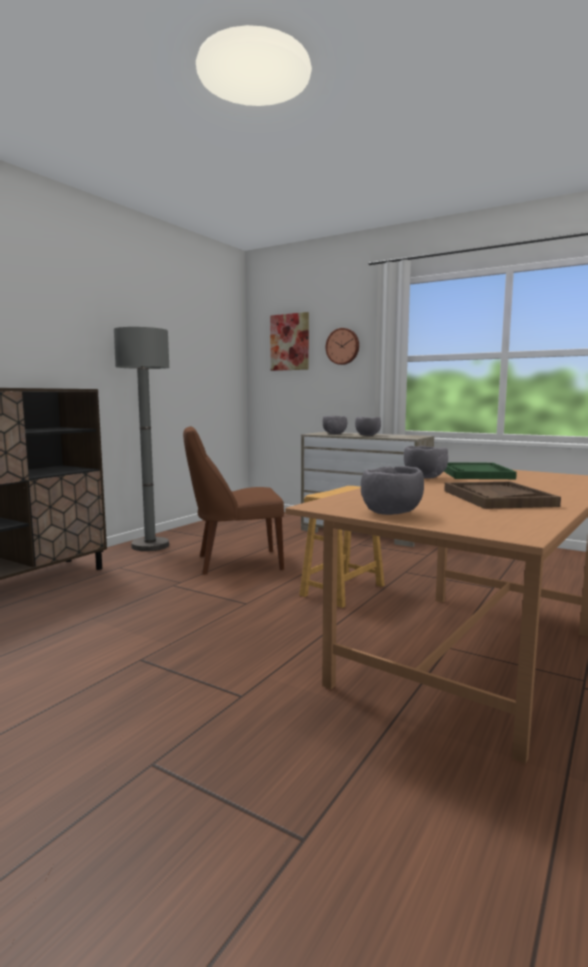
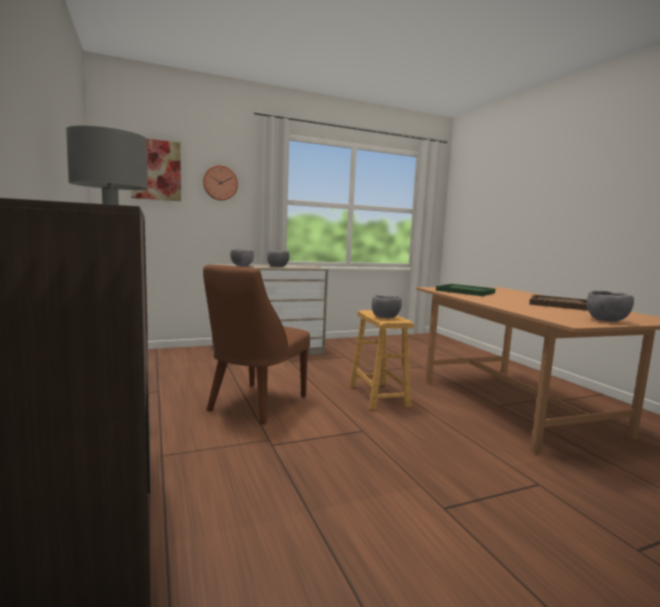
camera: 55 degrees left, 0 degrees up
grey bowl [404,446,448,479] -> grey bowl moved to [372,295,402,319]

